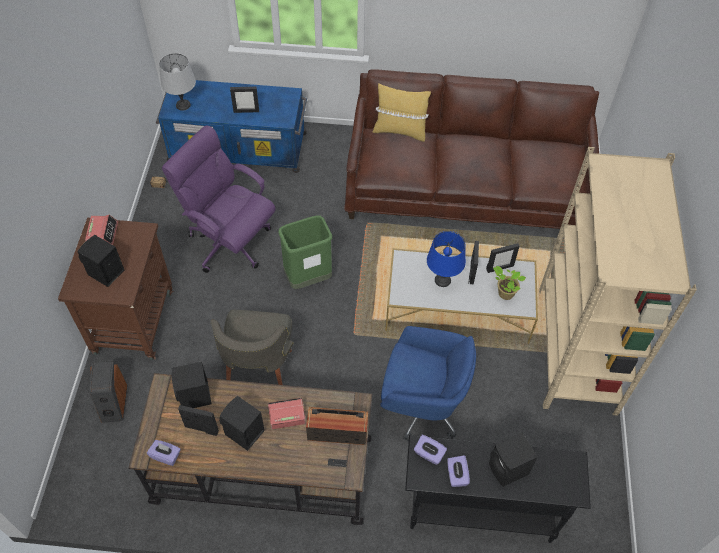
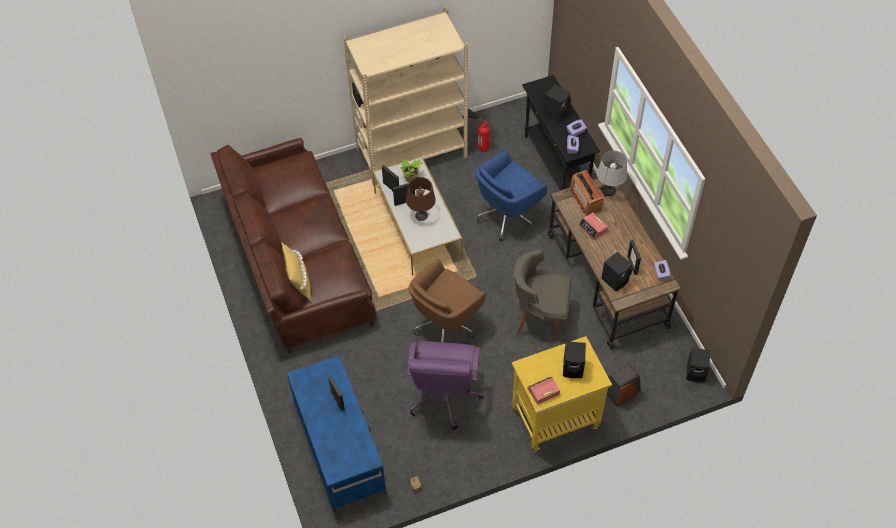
camera: 115 degrees left, 0 degrees up
brown cart [58,218,174,360] -> yellow cart [512,336,612,452]
grey table lamp [159,53,196,111] -> grey table lamp moved to [597,151,627,196]
grey chair [210,310,294,385] -> grey chair turned 150 degrees counterclockwise [514,249,571,339]
black speaker [219,396,265,451] -> black speaker moved to [686,348,710,382]
green trash can [278,216,332,289] -> brown office chair [408,259,486,342]
blue office chair [380,326,476,441] -> blue office chair turned 120 degrees counterclockwise [475,150,547,241]
blue table lamp [427,231,466,287] -> brown table lamp [406,177,436,221]
none -> fire extinguisher [465,109,490,152]

